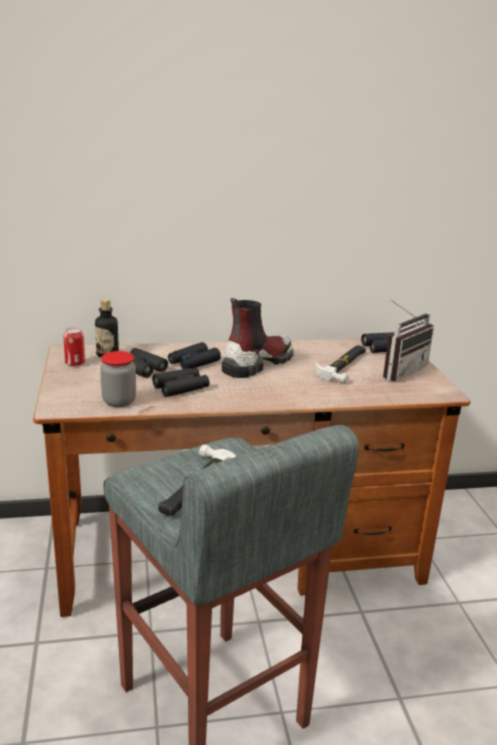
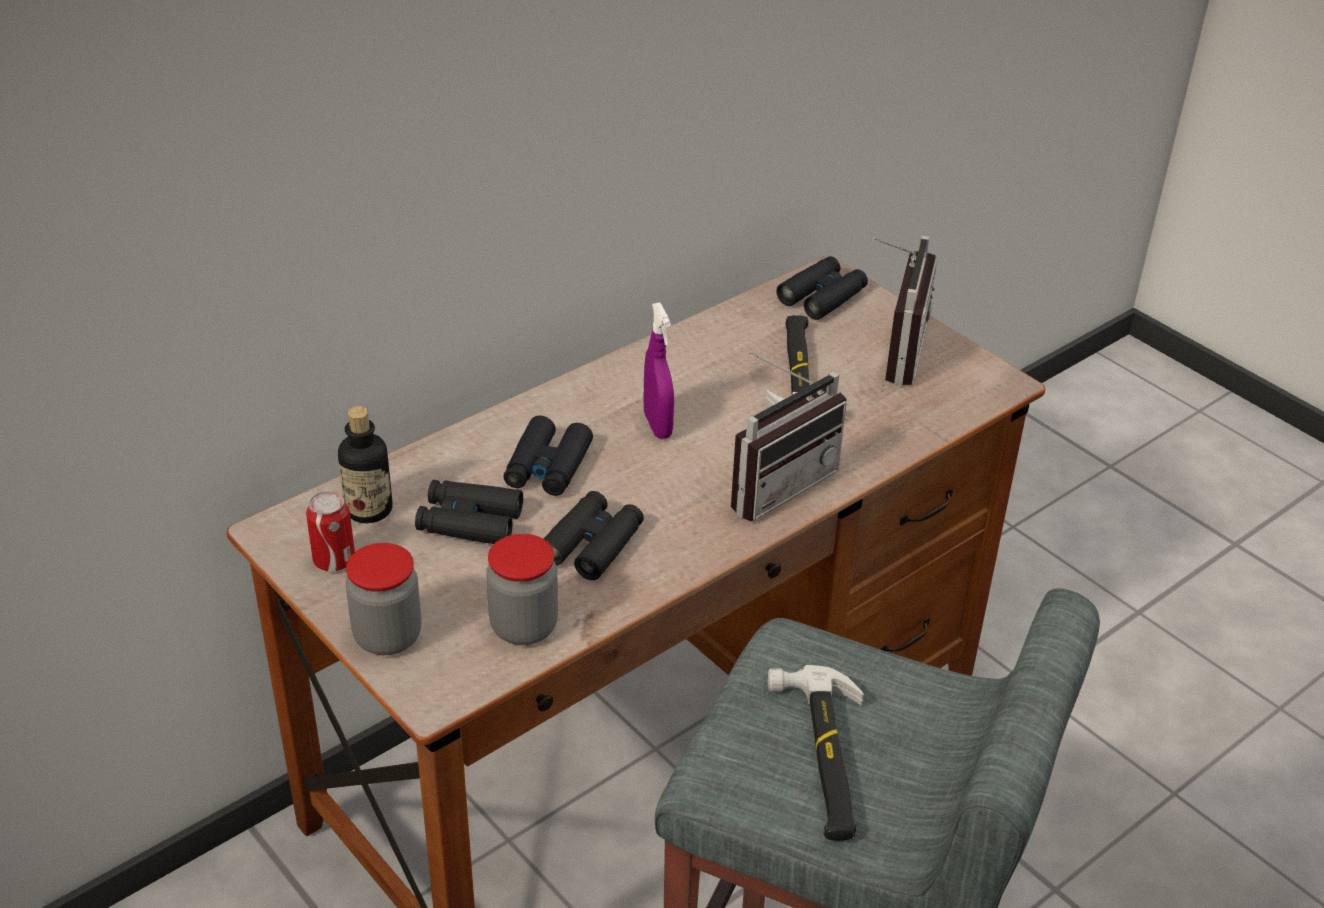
camera: 30 degrees left, 15 degrees up
boot [222,298,293,378] -> purple spray bottle [644,303,674,439]
none -> jar [346,543,421,655]
none -> radio [731,351,847,521]

